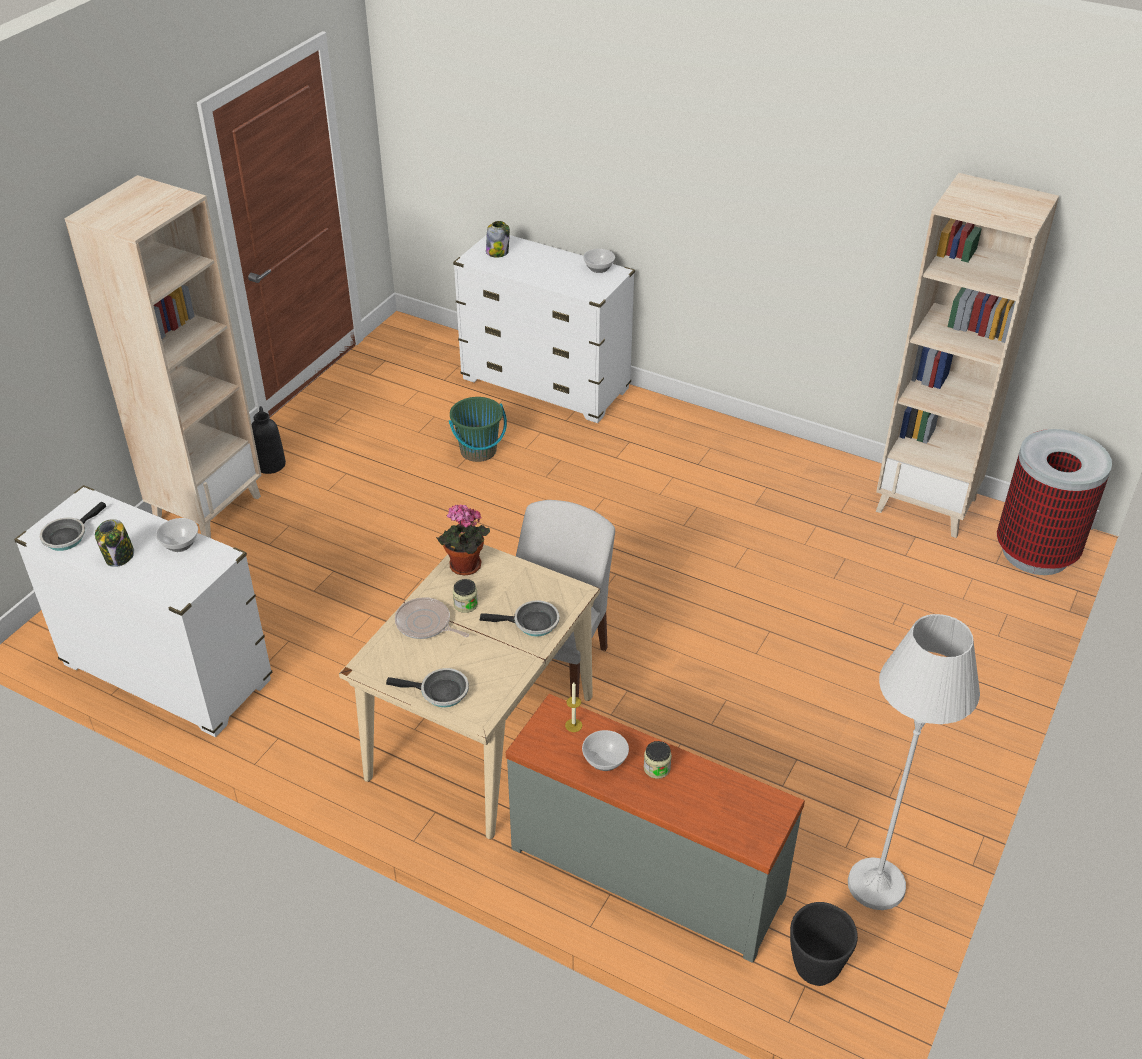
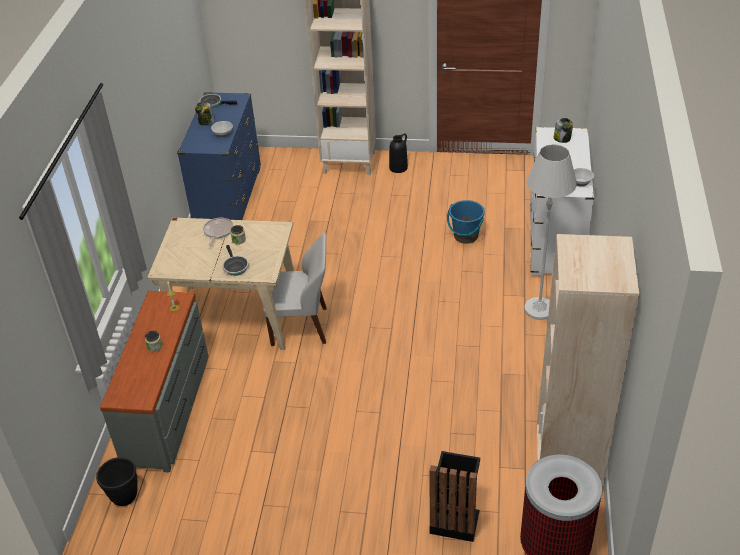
camera: 70 degrees right, 0 degrees up
white dresser [14,485,272,737] -> blue dresser [177,92,261,220]
frying pan [386,668,469,707] -> none
potted plant [436,504,490,576] -> none
green bucket [449,397,507,462] -> blue bucket [447,200,485,244]
bowl [582,730,629,771] -> none
white floor lamp [848,614,980,910] -> white floor lamp moved to [524,144,577,320]
none -> black trash can [429,451,480,542]

